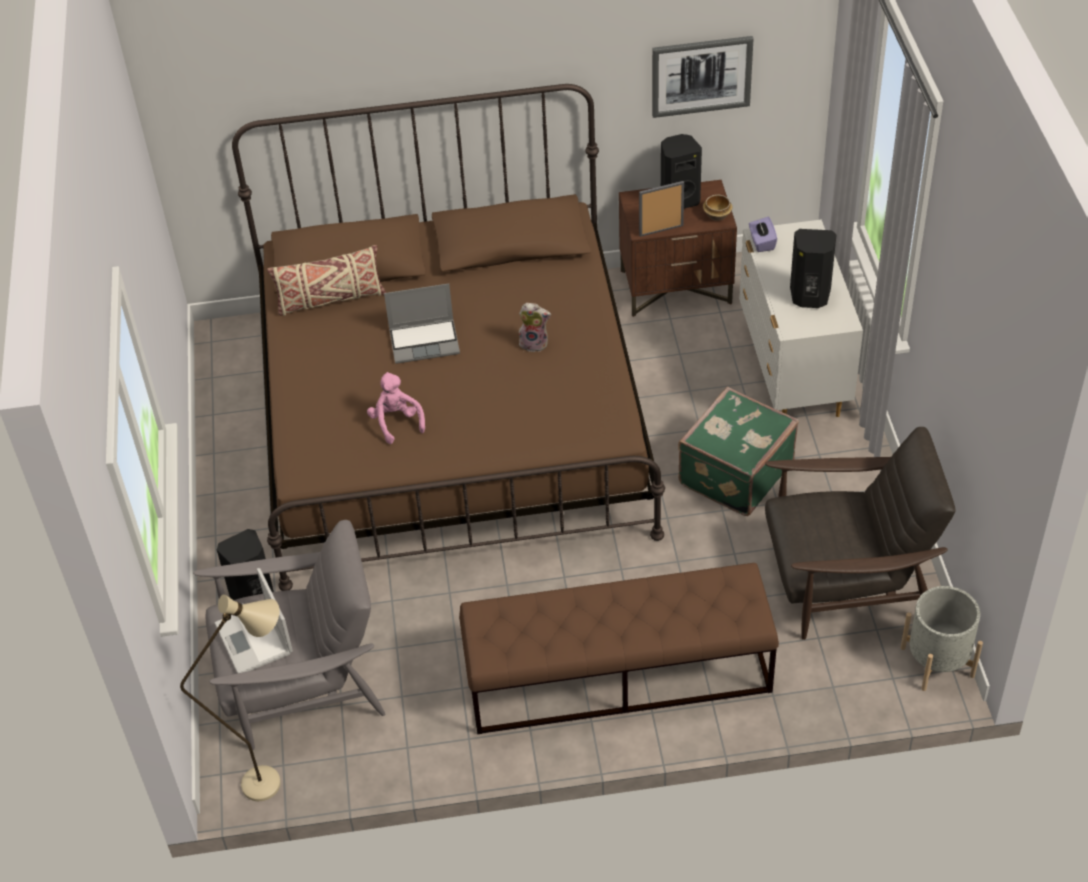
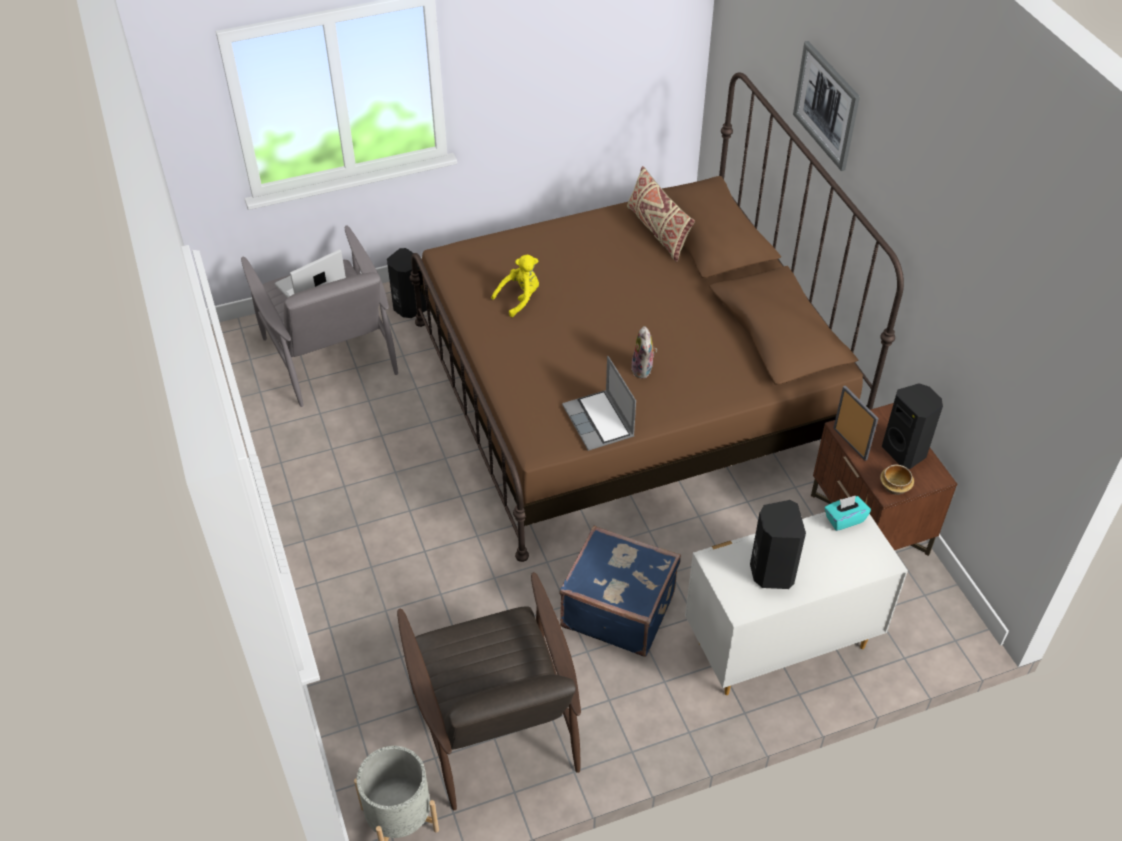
camera: 75 degrees right, 0 degrees up
beige floor lamp [180,594,281,801] -> none
pink plush toy [367,372,425,444] -> yellow plush toy [491,255,539,317]
laptop [384,283,460,364] -> laptop moved to [562,356,636,451]
brown bench [459,563,779,734] -> none
picture [652,36,754,118] -> picture moved to [793,41,860,171]
green suitcase [678,387,799,516] -> blue suitcase [559,525,681,657]
purple tissue box [749,217,777,252] -> turquoise tissue box [824,495,871,531]

